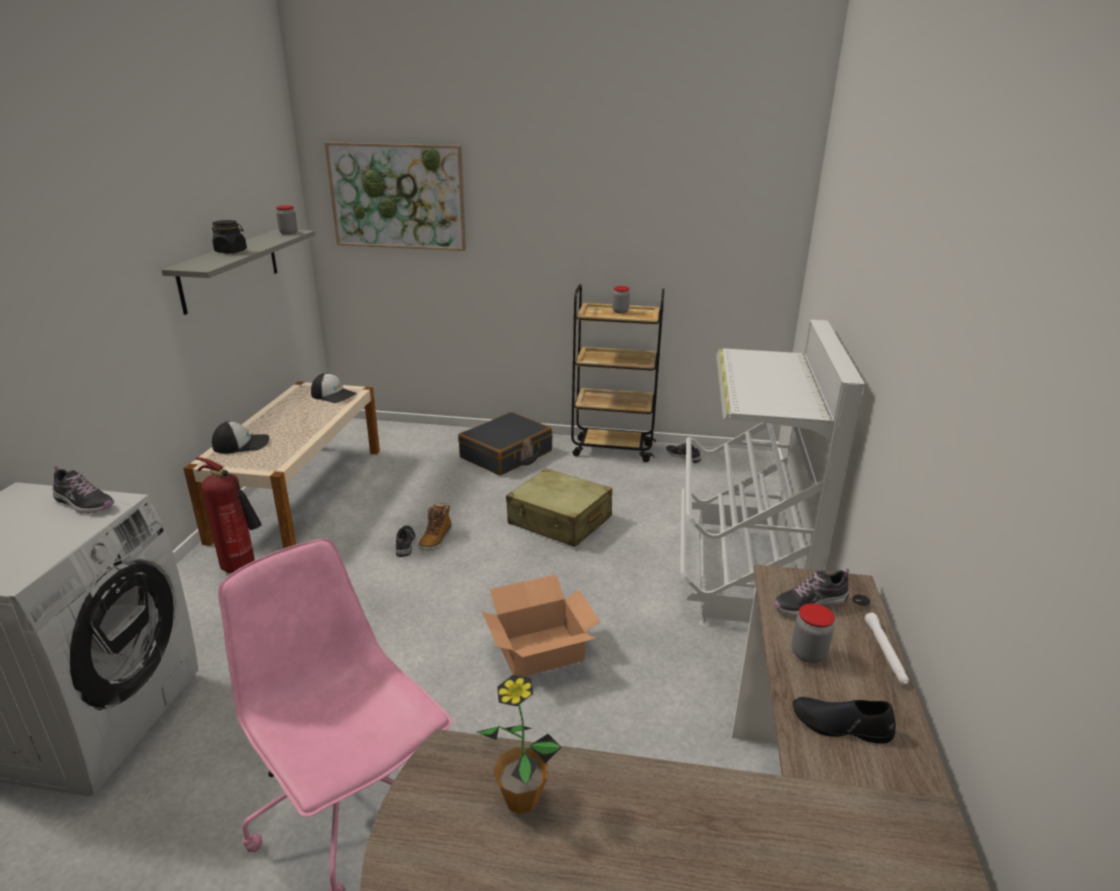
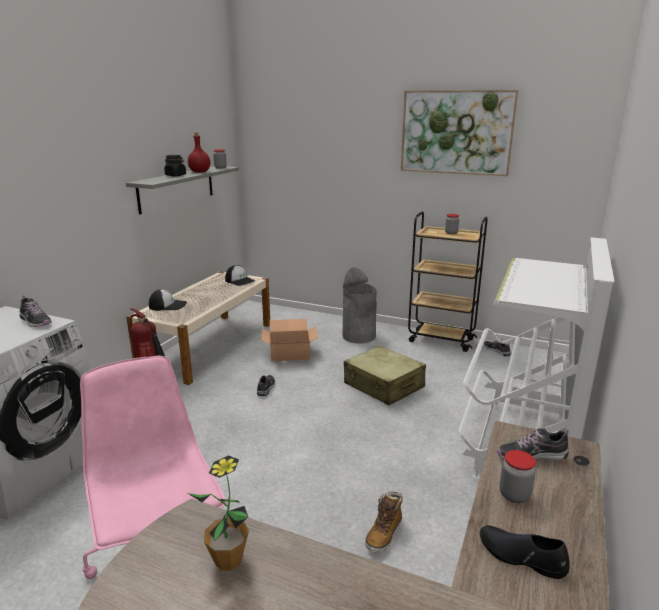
camera: 15 degrees right, 5 degrees down
picture [325,142,466,251] -> picture moved to [401,90,518,176]
boot [418,503,452,551] -> boot moved to [365,492,403,553]
black suitcase [458,412,552,476] -> grey trash can [342,267,377,344]
cardboard box [482,575,600,677] -> cardboard box moved to [262,319,318,361]
white flashlight [864,613,909,685] -> none
none -> red bottle [188,133,210,173]

